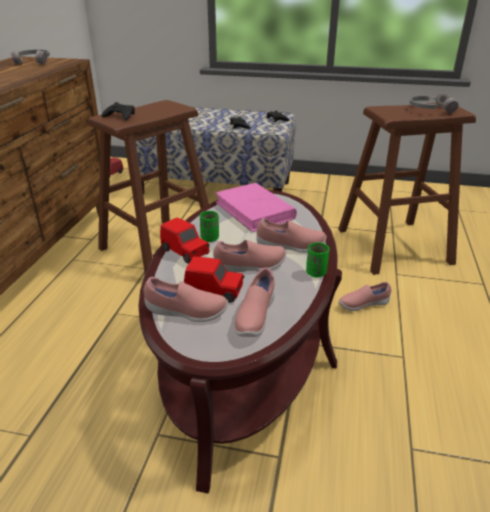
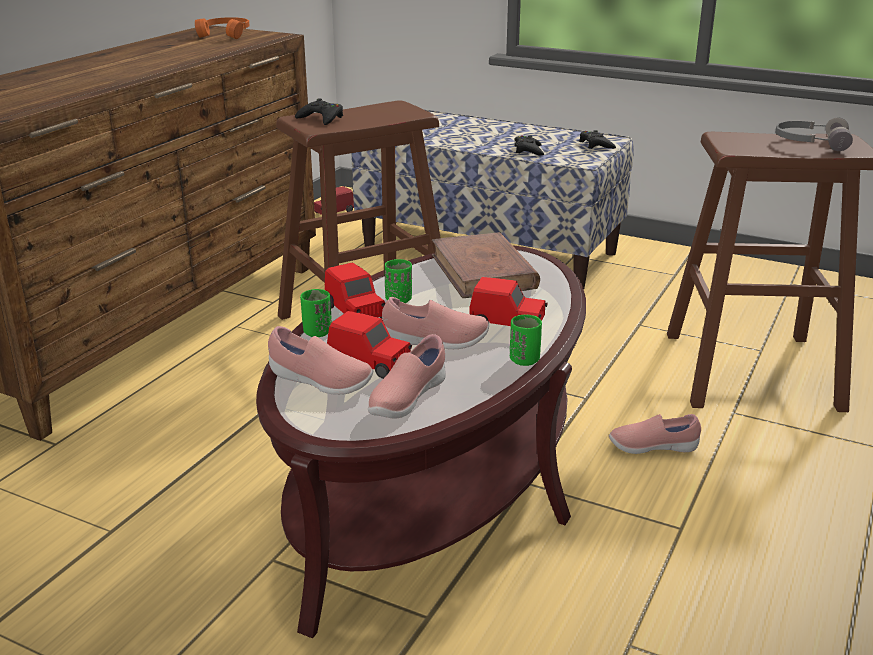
camera: 15 degrees right, 5 degrees down
grey headphones [11,50,50,65] -> orange headphones [195,17,250,39]
pink book [216,183,297,232] -> brown book [432,232,540,298]
pink shoe [256,218,326,253] -> red toy car [469,277,547,326]
none -> green cup [300,289,332,337]

